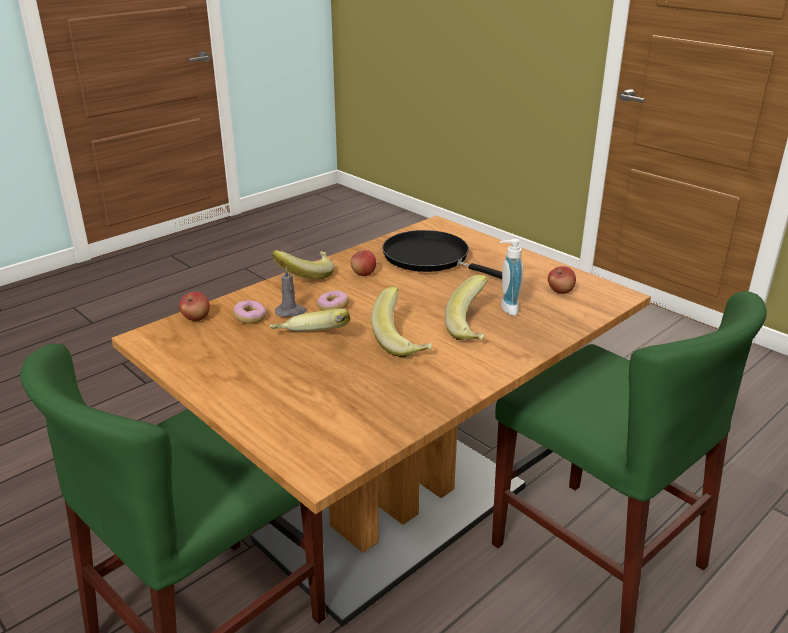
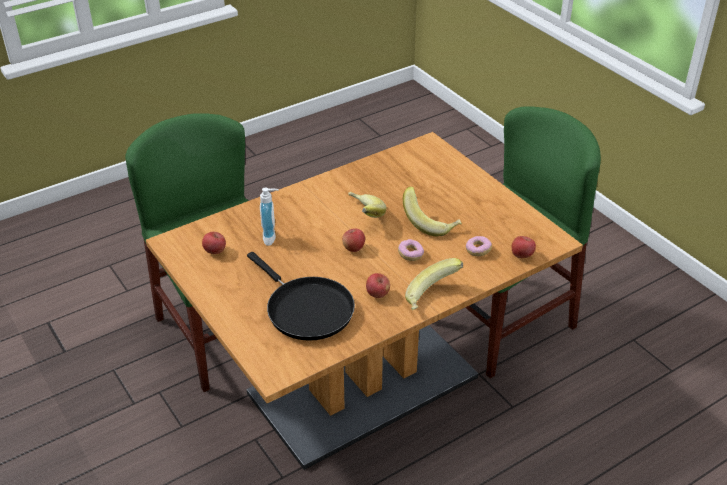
camera: 170 degrees left, 10 degrees up
grey candle [275,266,307,317] -> none
banana [445,275,488,340] -> none
none -> apple [342,228,365,252]

